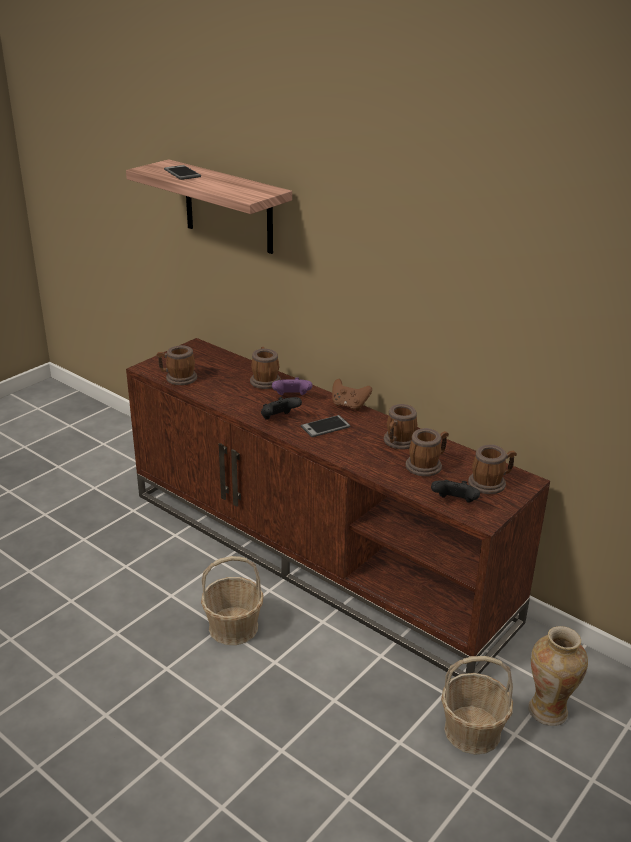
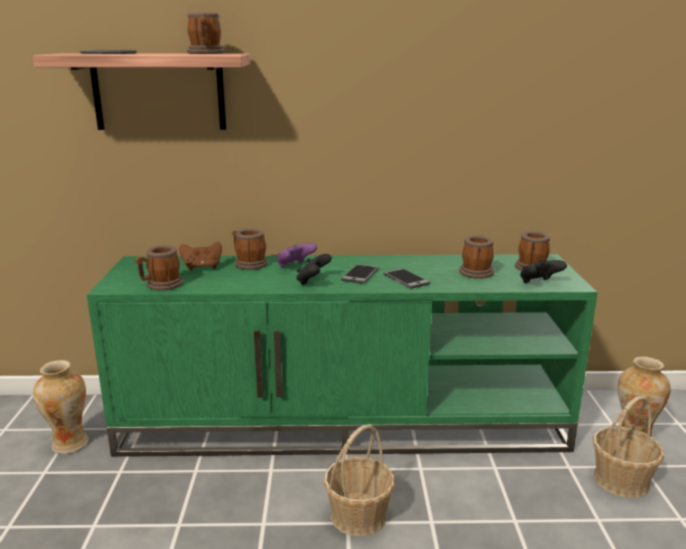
camera: 40 degrees left, 10 degrees down
brown tv stand [126,338,550,677] -> green tv stand [87,254,598,457]
brown game controller [332,379,372,411] -> brown game controller moved to [179,242,222,271]
mug [384,404,417,450] -> mug moved to [187,12,225,54]
none -> vase [33,360,89,454]
none -> phone [384,268,431,289]

